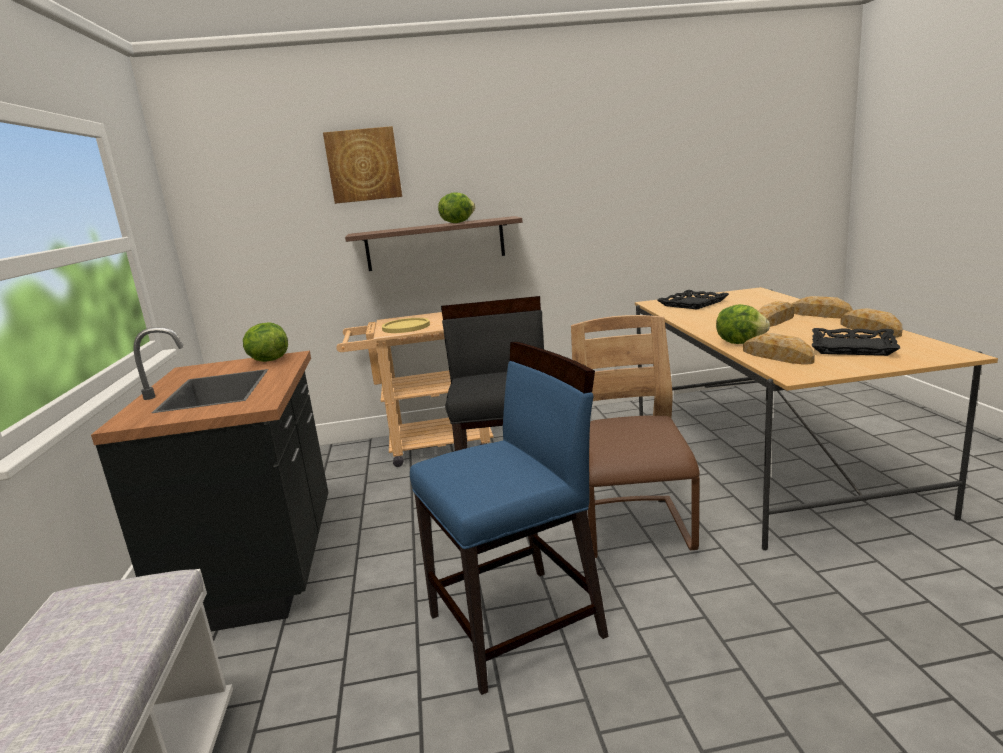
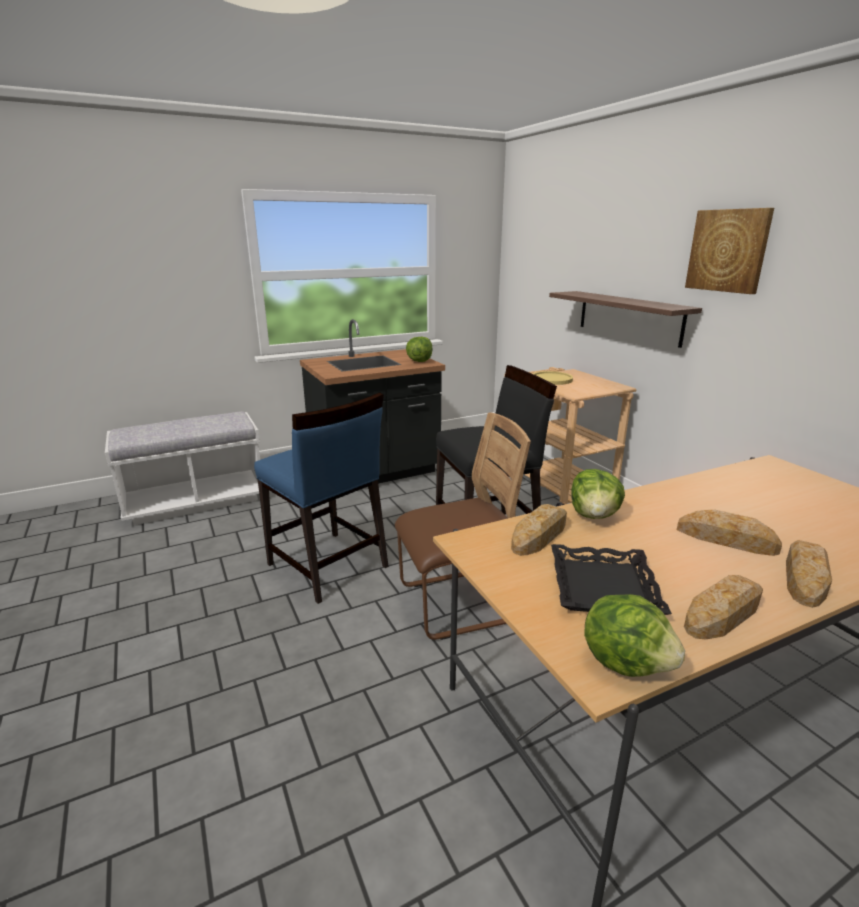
camera: 70 degrees right, 5 degrees up
picture [323,126,402,204] -> picture moved to [685,208,774,294]
lettuce [438,192,475,223] -> lettuce moved to [584,594,685,677]
black tray [657,290,729,309] -> none

